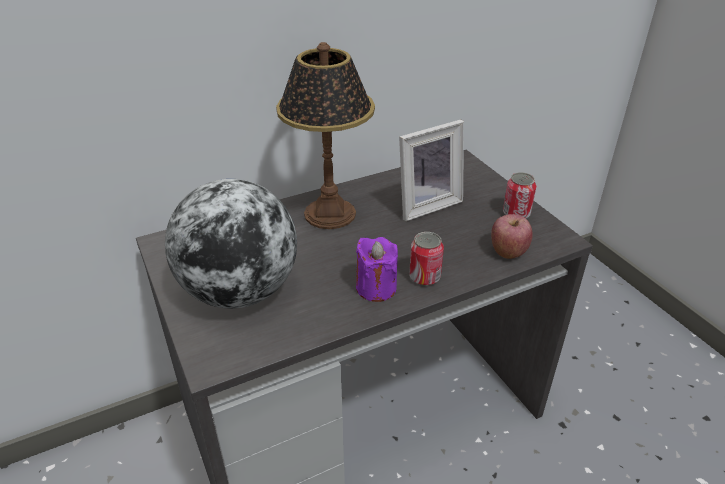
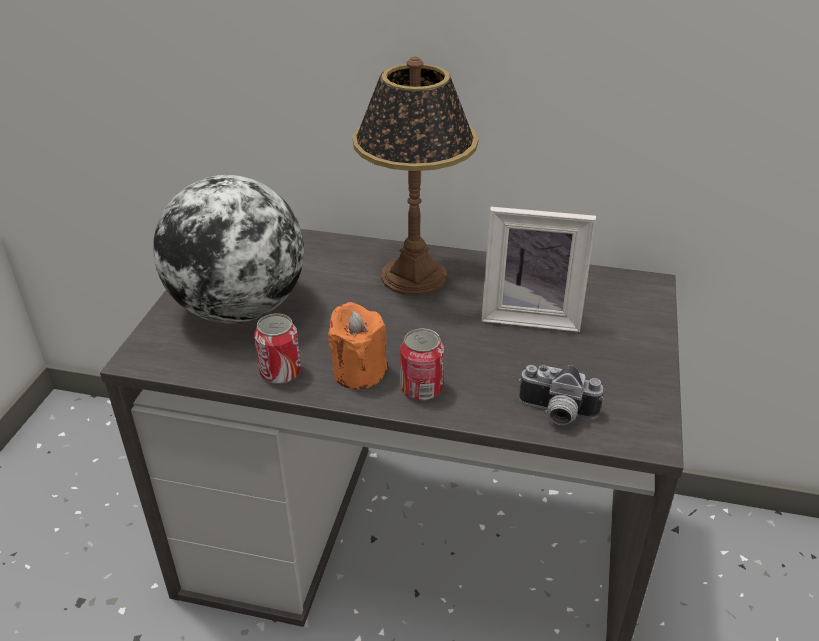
camera: 40 degrees right, 0 degrees up
purple candle [356,237,398,302] -> orange candle [328,302,387,389]
apple [491,214,533,259] -> camera [519,365,604,425]
can [503,172,536,218] -> can moved to [254,313,301,384]

